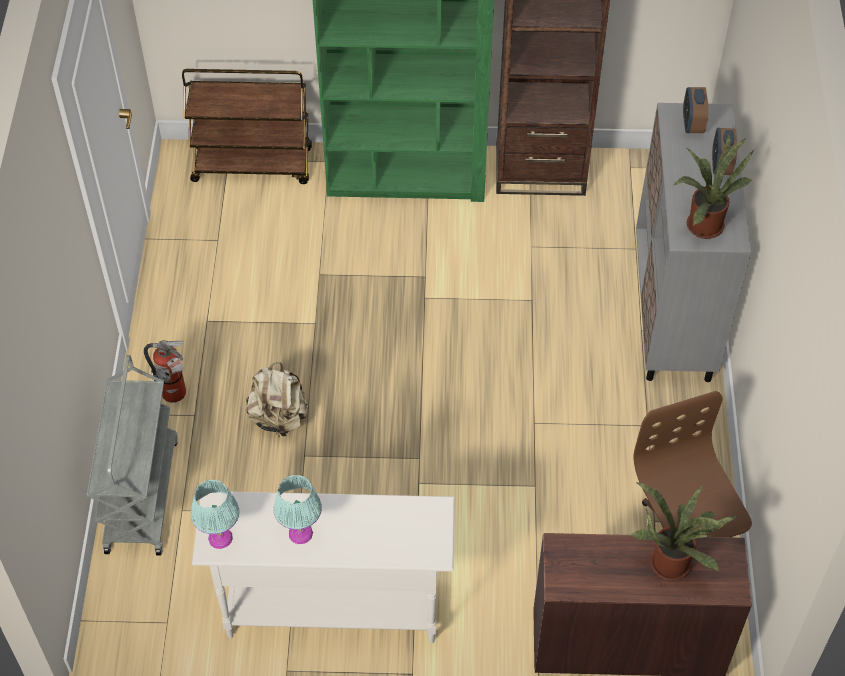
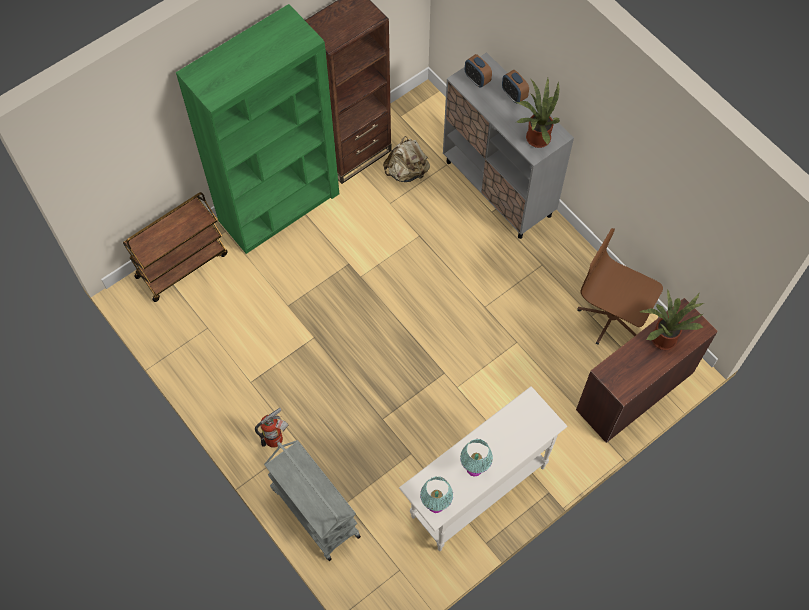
camera: 40 degrees left, 10 degrees up
beige backpack [246,362,308,436] -> beige backpack moved to [383,136,430,182]

